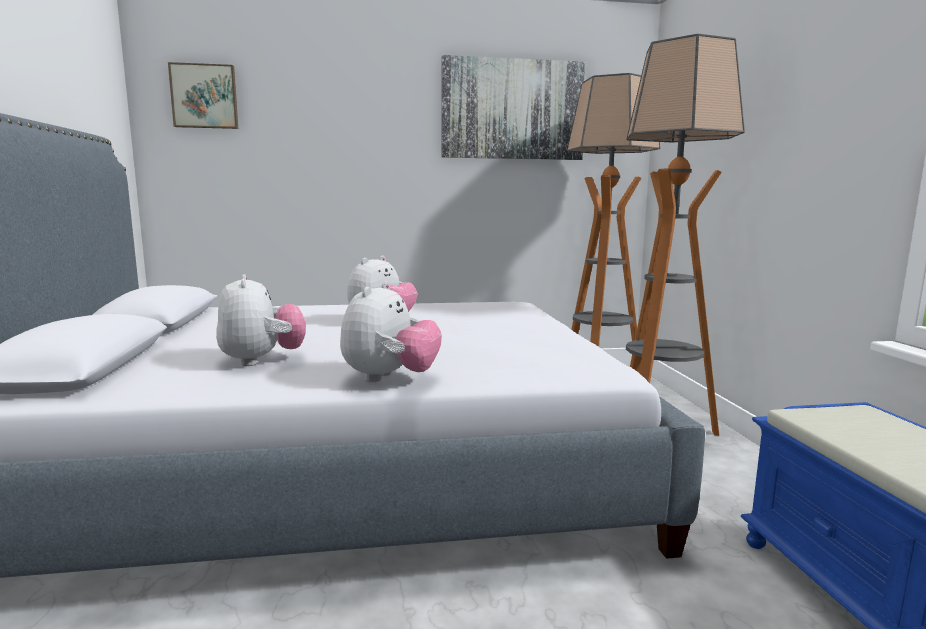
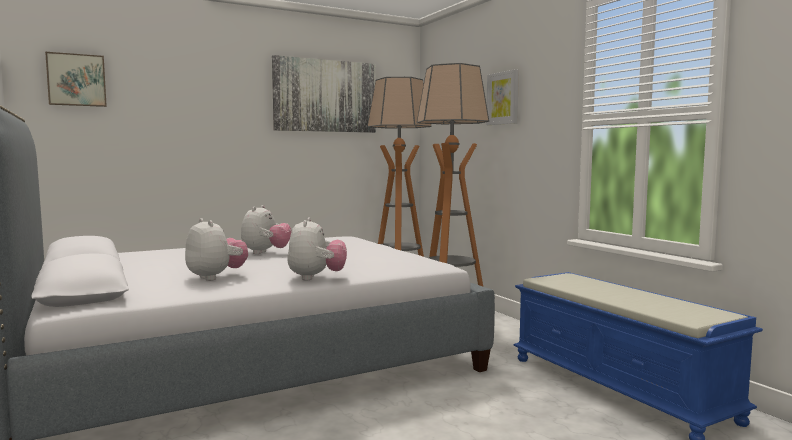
camera: 20 degrees left, 5 degrees down
none -> picture [486,69,519,125]

